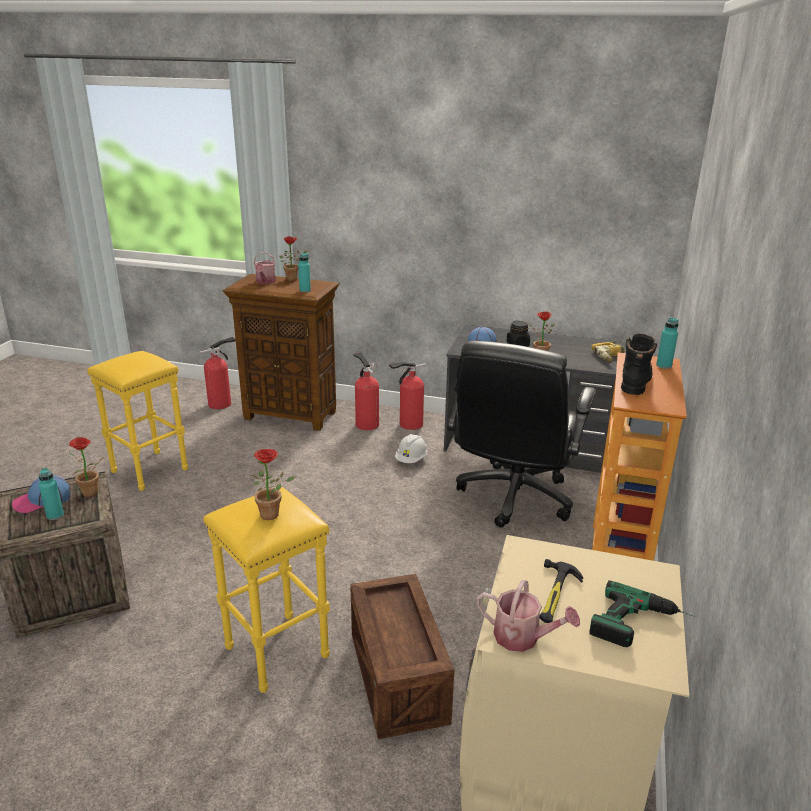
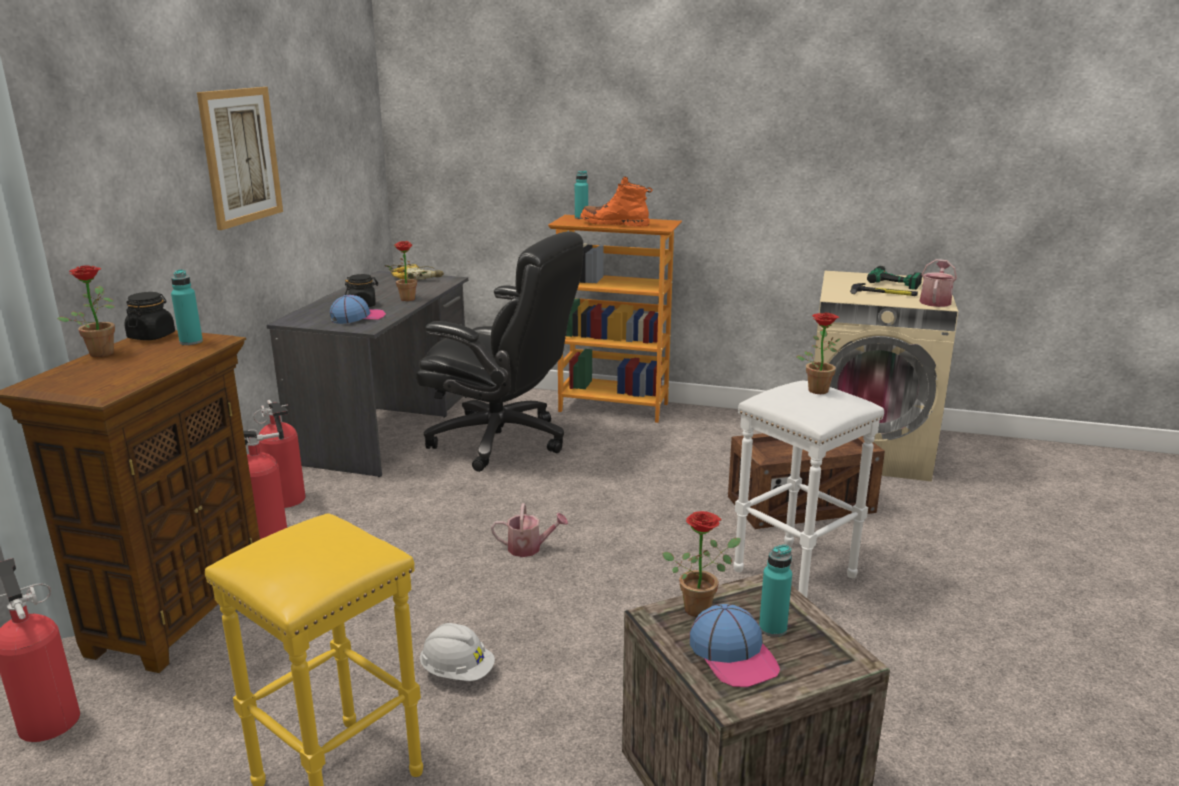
camera: 90 degrees left, 5 degrees down
yellow stool [203,487,330,693] -> white stool [734,380,884,598]
watering can [254,252,276,284] -> watering can moved to [491,503,568,557]
white hard hat [395,434,428,463] -> white hard hat moved to [420,623,495,681]
black boot [621,334,657,395] -> orange boot [580,176,652,227]
none -> black jar [124,292,175,340]
none -> picture [197,87,283,230]

